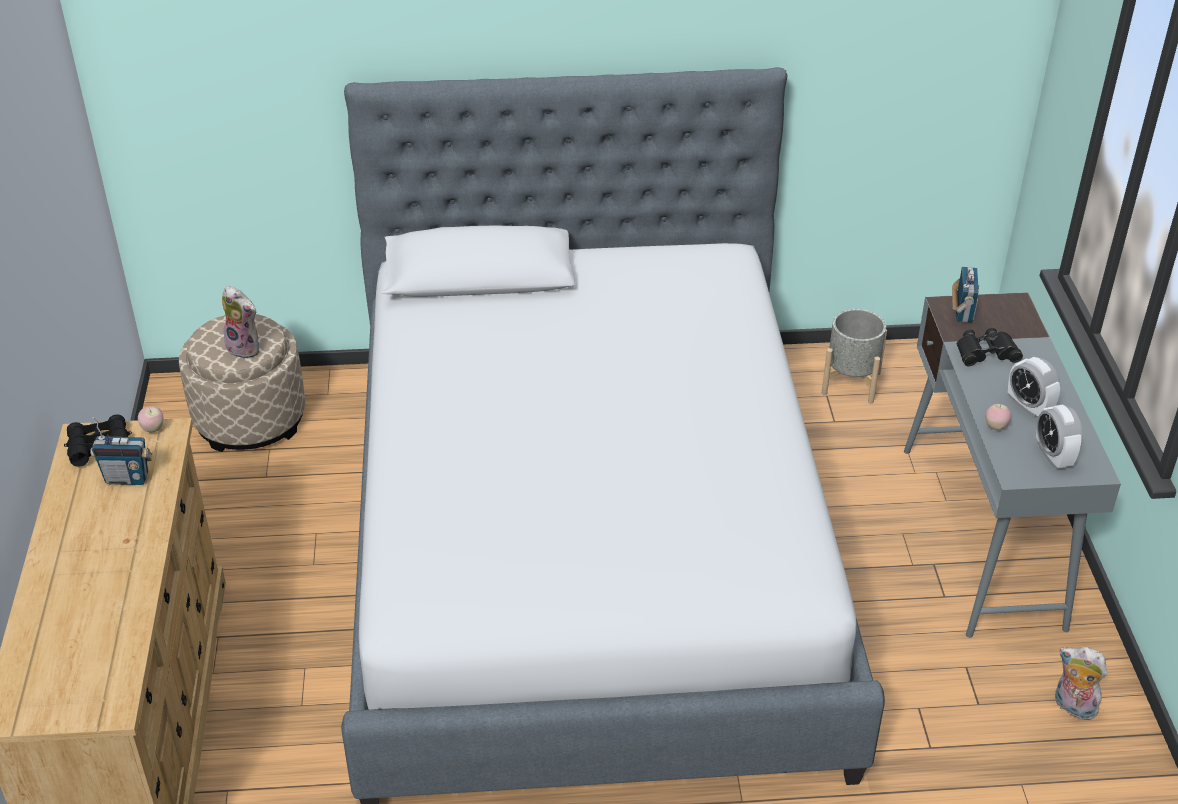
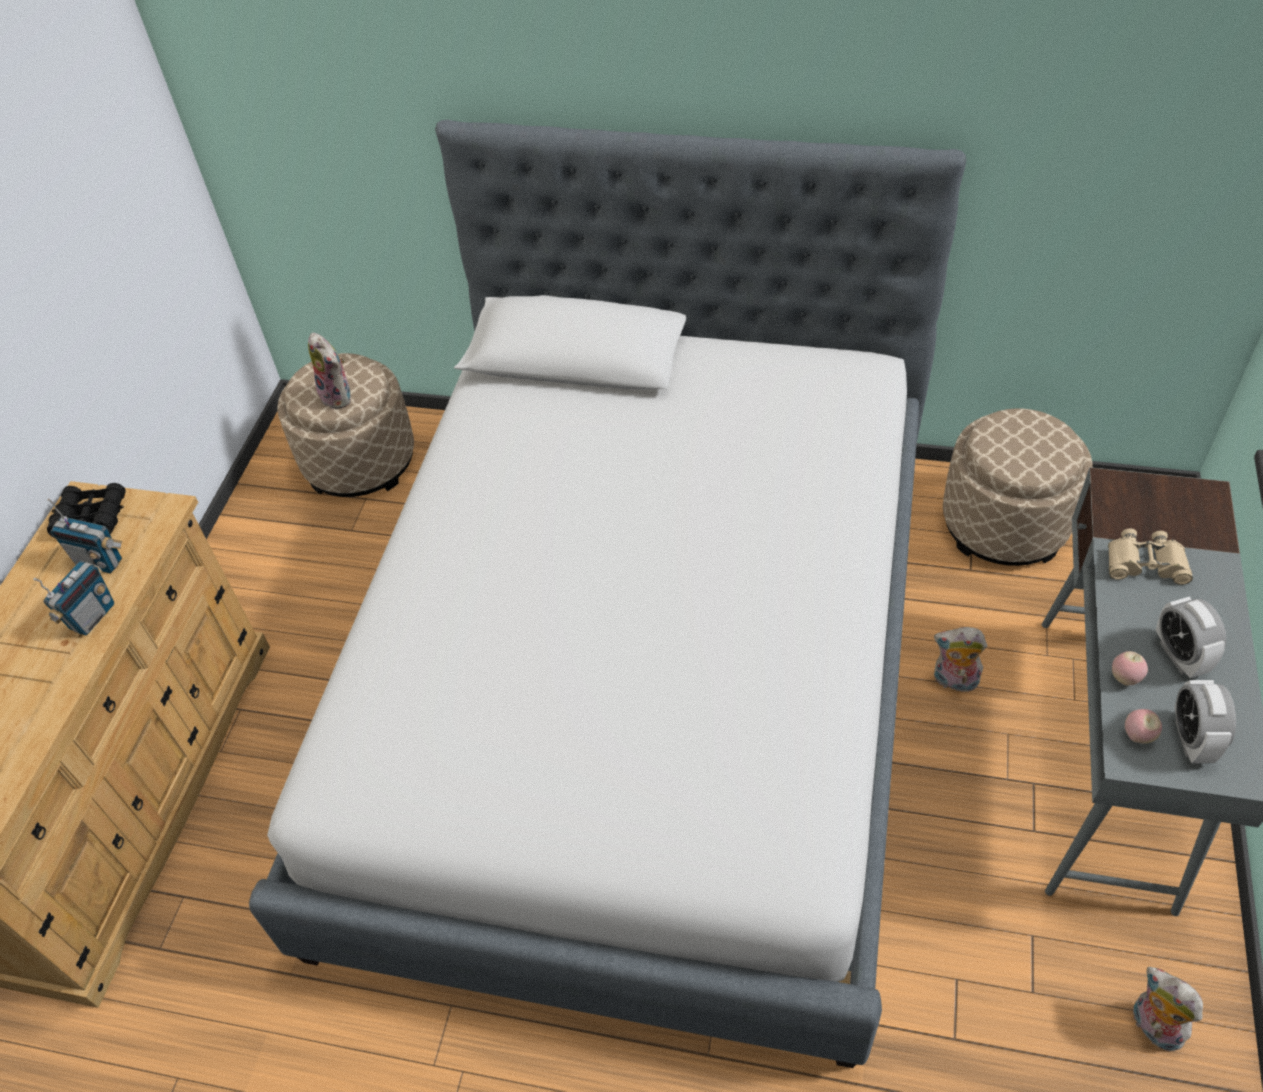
camera: 20 degrees right, 10 degrees up
apple [138,406,163,433] -> apple moved to [1125,709,1162,744]
grey planter [822,309,887,404] -> beige ottoman [943,408,1093,566]
radio [952,267,979,323] -> radio moved to [33,561,114,635]
black binoculars [957,328,1023,366] -> beige binoculars [1108,529,1193,585]
none -> plush toy [934,627,987,692]

